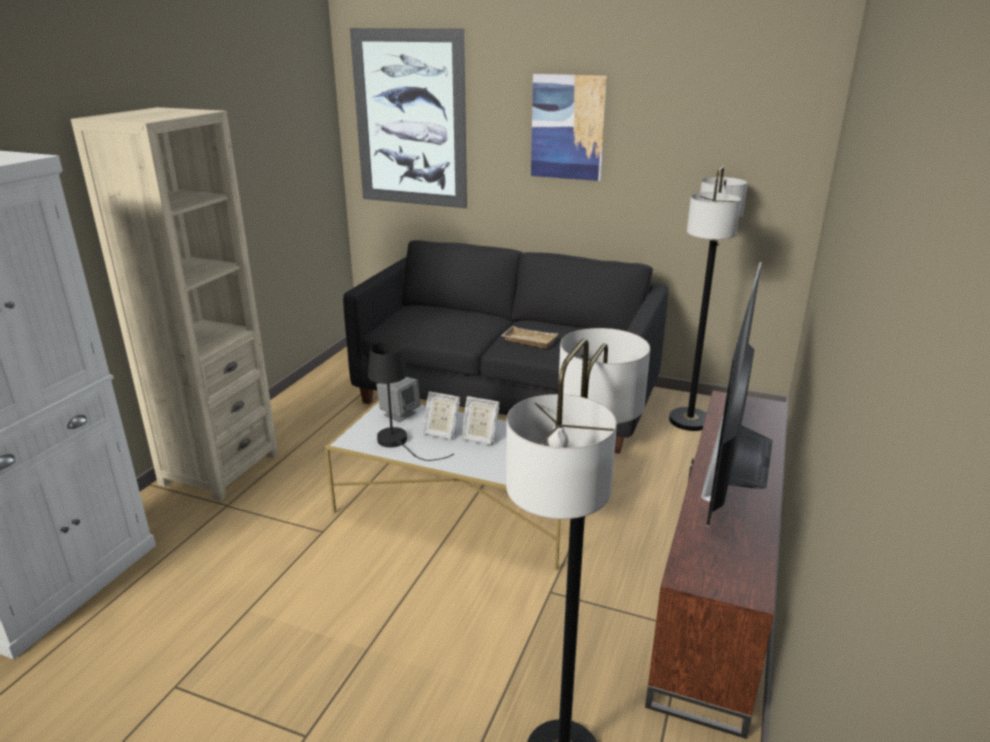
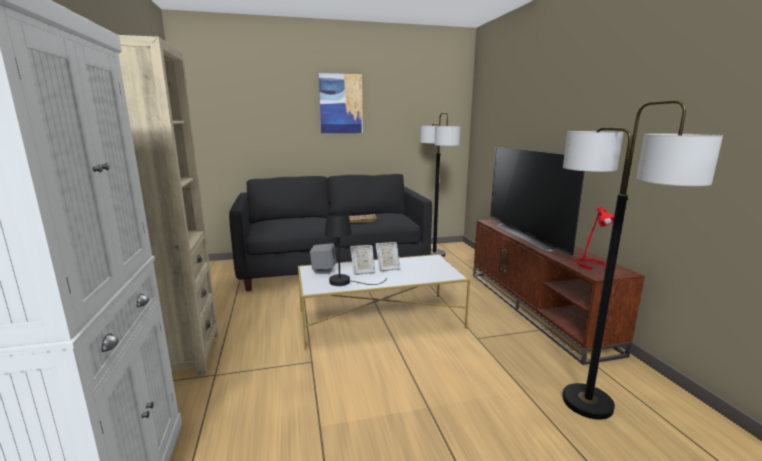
camera: 35 degrees left, 10 degrees down
picture [350,28,467,208] -> none
none -> red table lamp [571,207,614,270]

